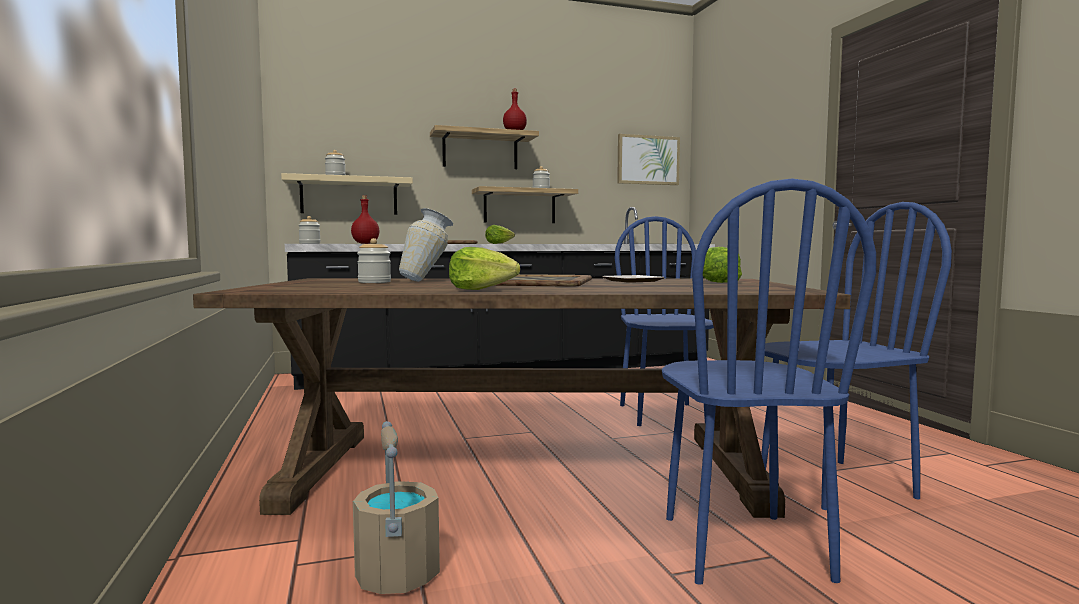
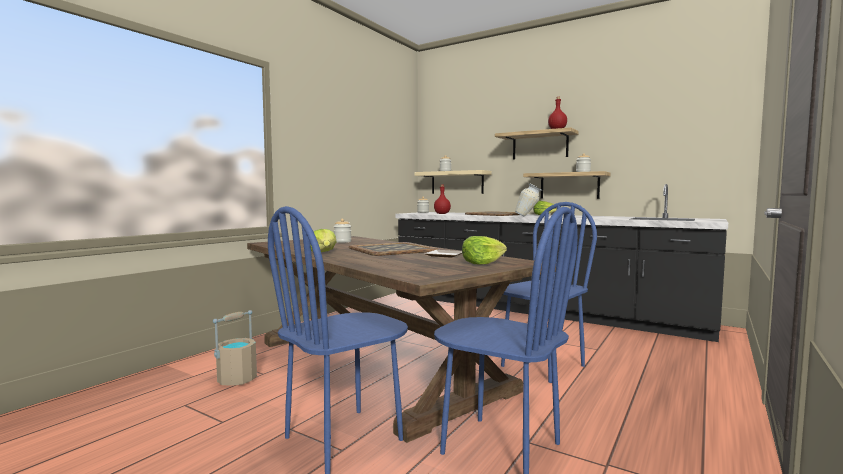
camera: 50 degrees right, 0 degrees up
vase [399,208,453,282] -> vase moved to [515,183,543,217]
picture [617,134,680,185] -> none

